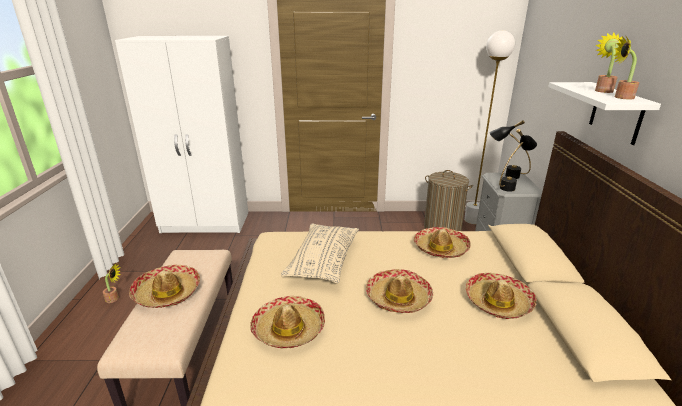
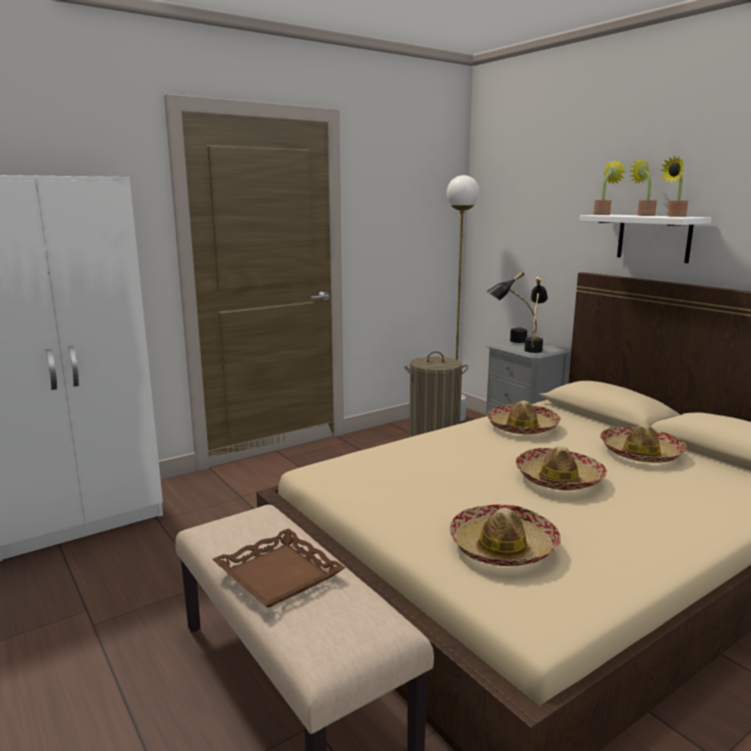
camera: 35 degrees left, 10 degrees down
potted plant [103,263,121,303] -> potted plant moved to [593,160,626,215]
hat [129,265,200,308] -> brown tray [212,529,346,608]
beige pillow [281,223,359,283] -> none

